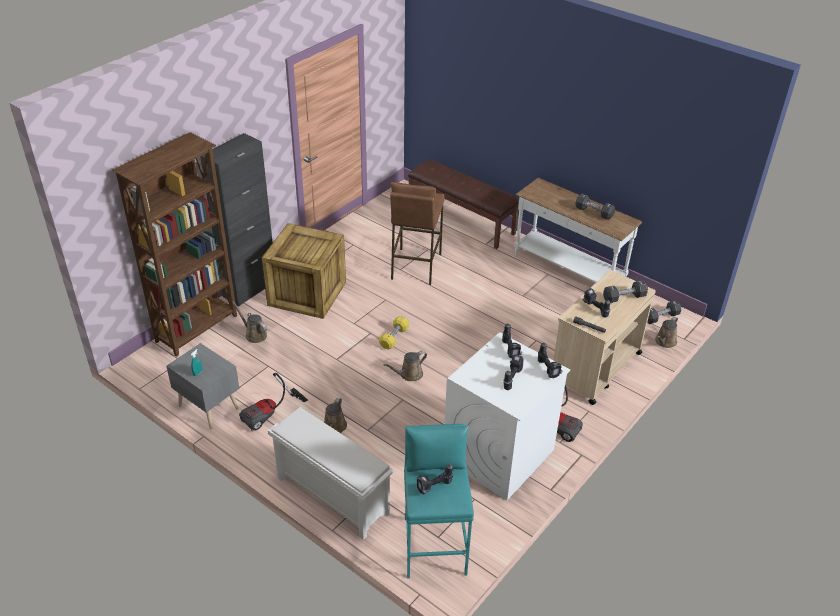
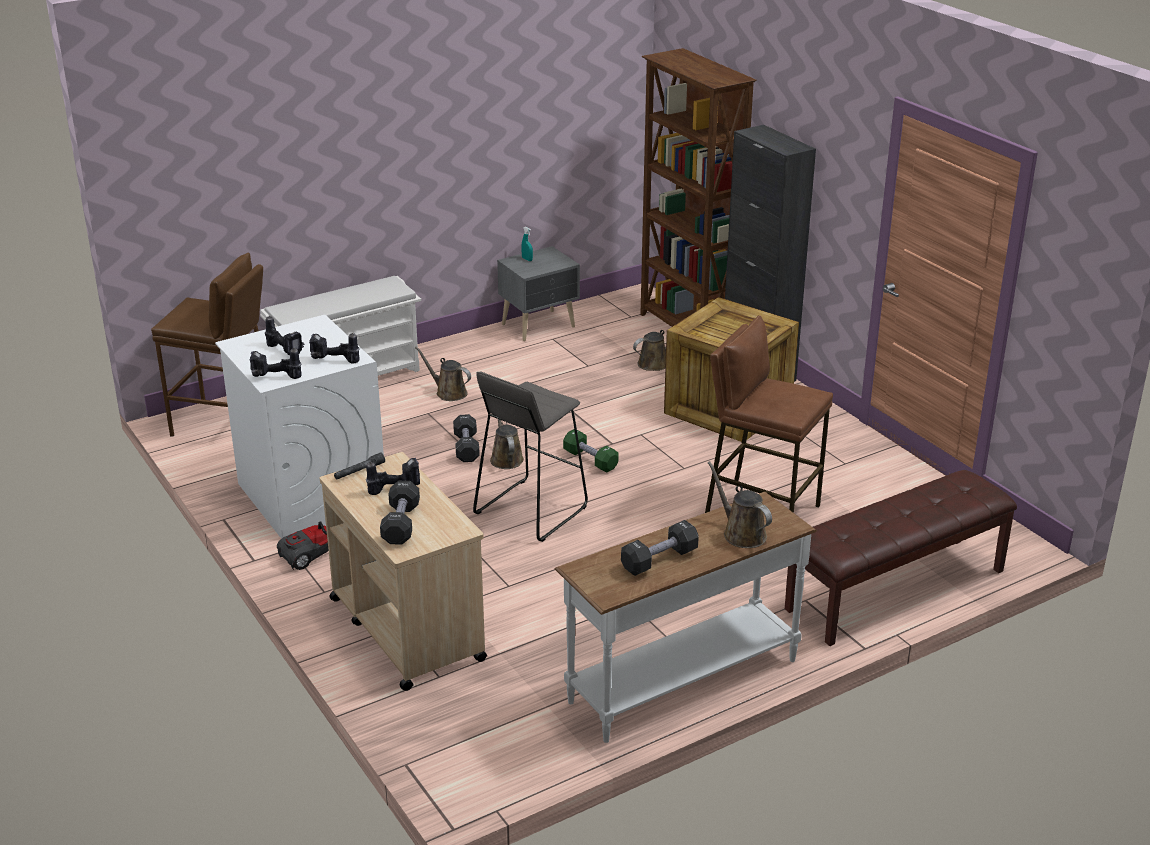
camera: 110 degrees right, 10 degrees down
vacuum cleaner [239,373,308,431] -> none
yellow dumbbell [379,316,409,350] -> green dumbbell [563,429,619,473]
turquoise stool [404,424,474,578] -> brown stool [151,253,263,437]
power drill [417,464,453,495] -> none
black dumbbell [647,300,681,324] -> black dumbbell moved to [453,414,480,462]
brown watering can [655,317,678,348] -> brown watering can moved to [708,461,772,548]
none -> grey stool [473,372,588,542]

